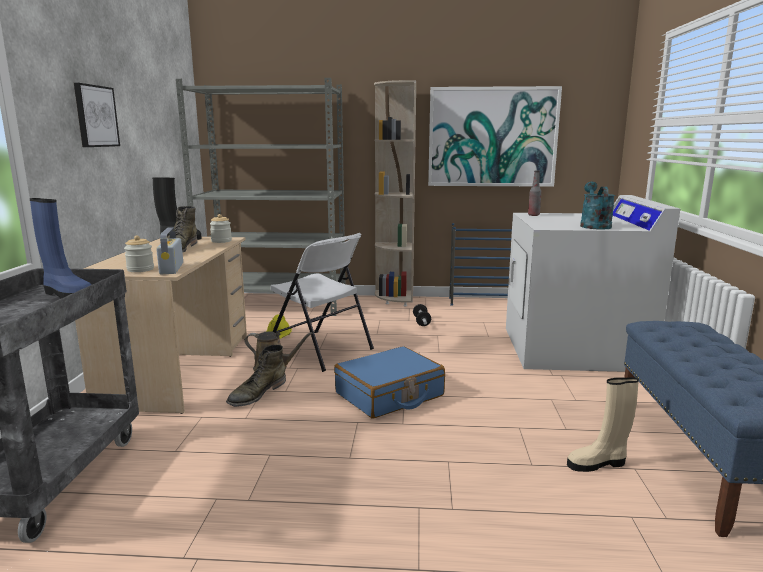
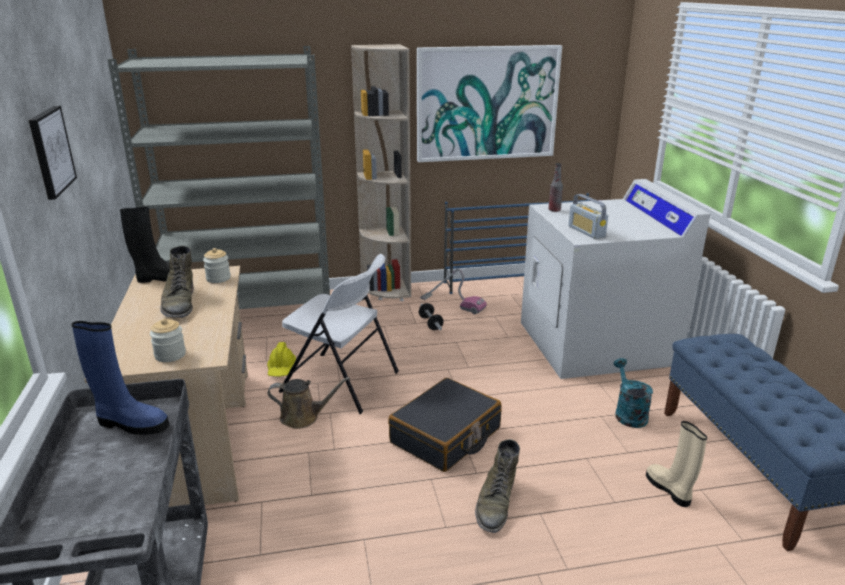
camera: 15 degrees left, 10 degrees up
radio [156,227,183,274] -> radio moved to [568,194,608,239]
green boot [226,345,286,407] -> green boot moved to [475,439,520,533]
blue suitcase [334,346,445,418] -> black suitcase [388,378,502,472]
beige boot [567,377,639,472] -> beige boot turned 90 degrees clockwise [646,421,707,507]
turquoise watering can [580,182,615,230] -> turquoise watering can moved to [613,358,653,428]
none -> vacuum cleaner [420,269,487,314]

